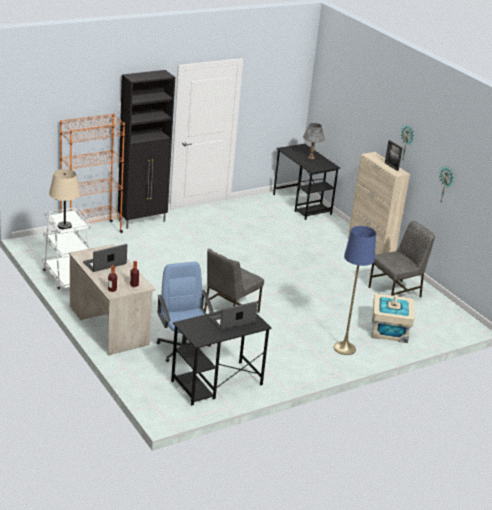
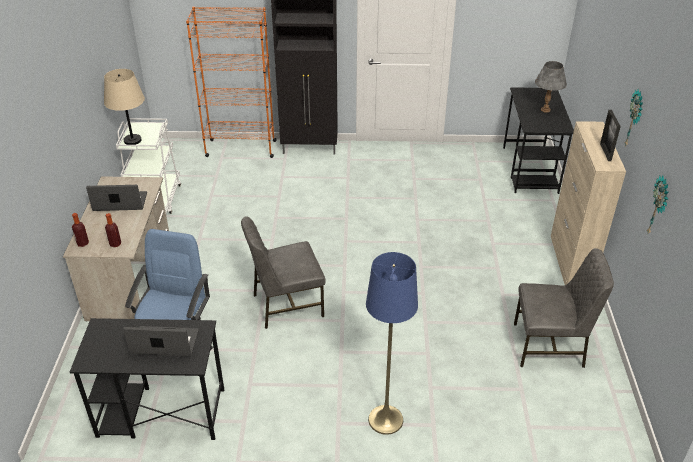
camera: 35 degrees right, 10 degrees up
beige storage box [371,294,415,343] -> none

